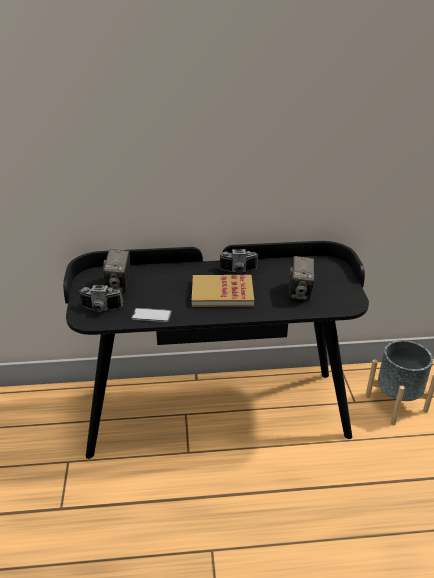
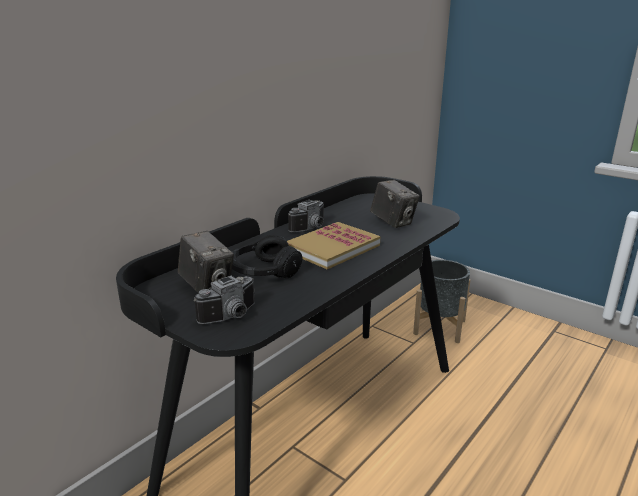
camera: 45 degrees left, 10 degrees down
phone [131,308,172,322] -> none
none -> black headphones [232,235,302,278]

